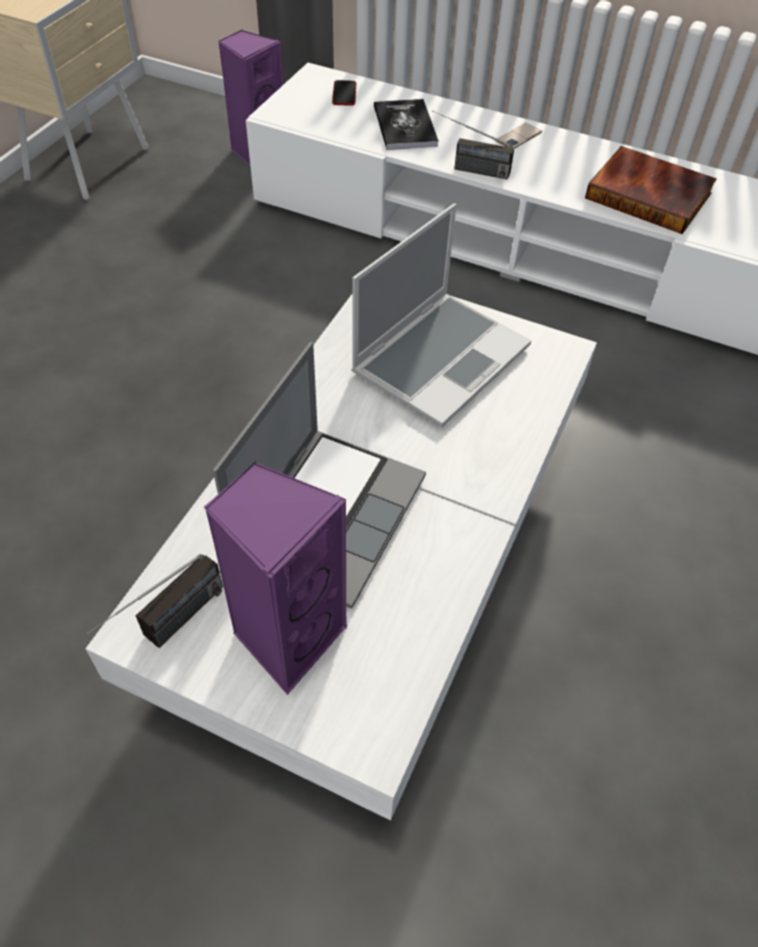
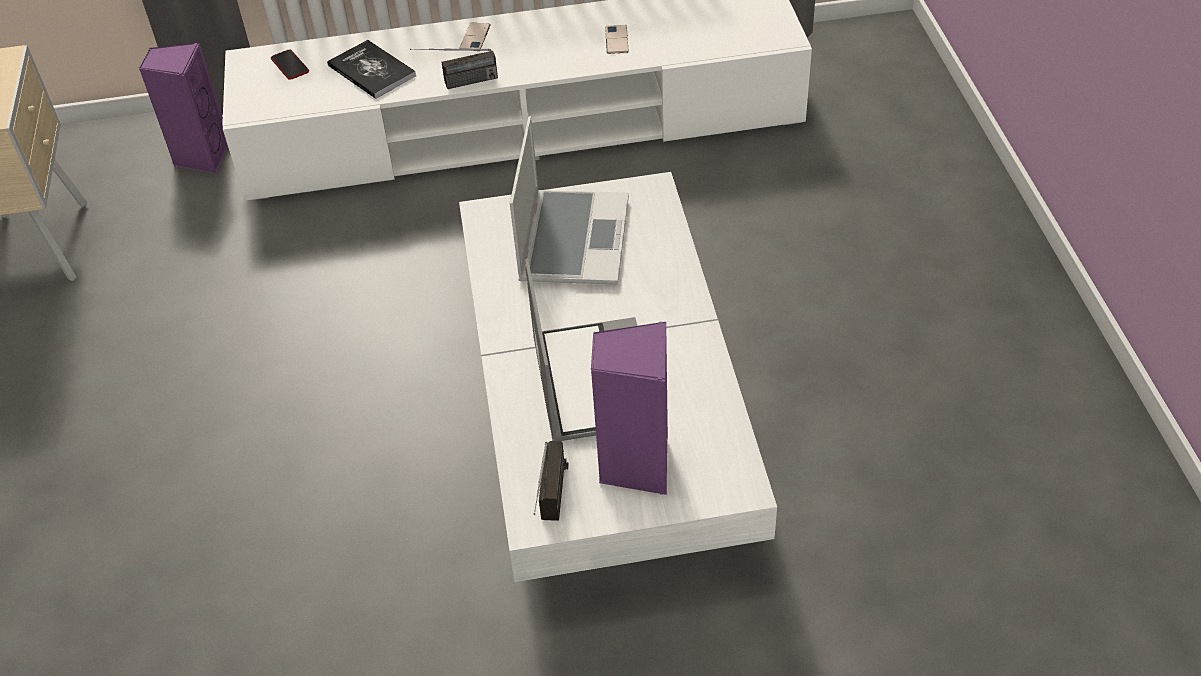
camera: 30 degrees left, 5 degrees down
book [585,146,717,234] -> phone [605,25,629,54]

